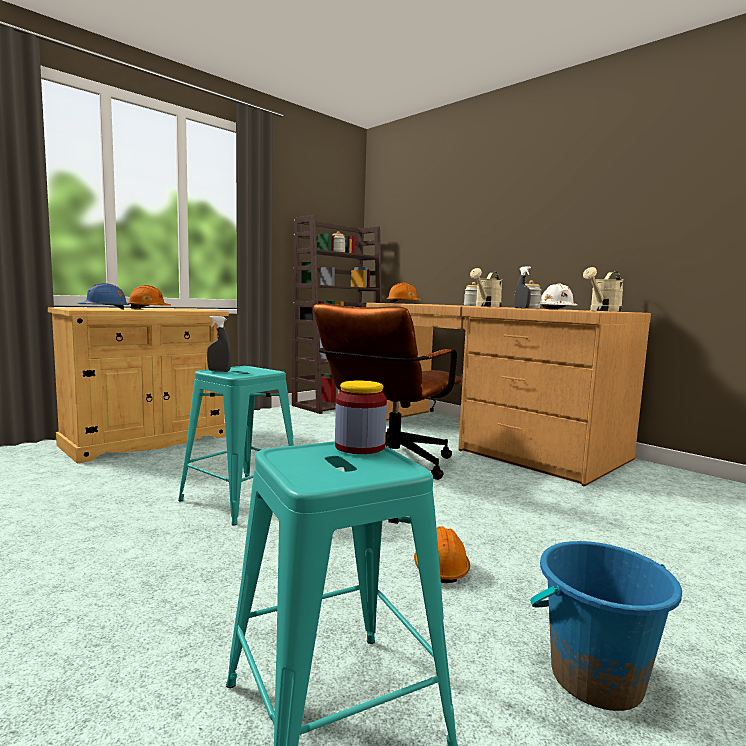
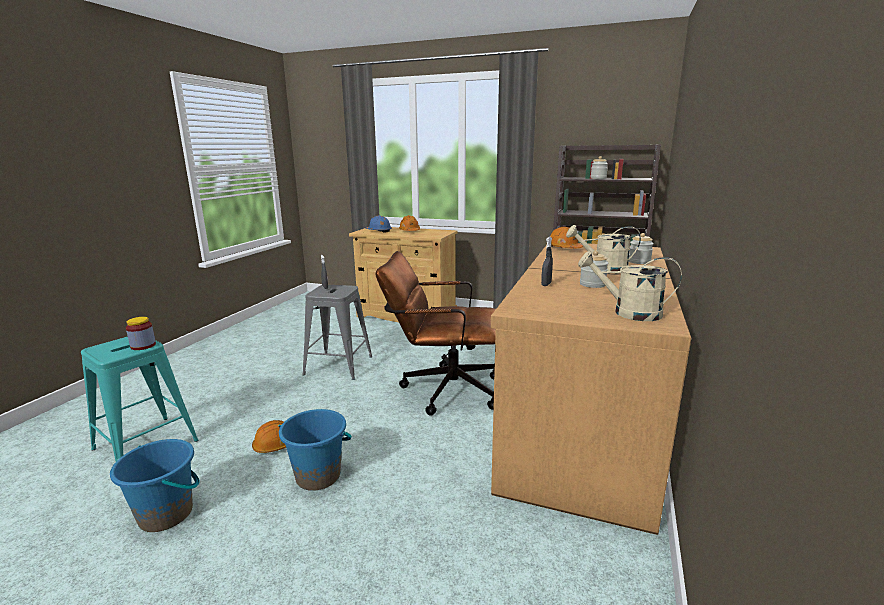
camera: 65 degrees right, 10 degrees up
turquoise stool [178,366,294,526] -> grey stool [302,285,372,380]
white hard hat [538,284,577,309] -> none
none -> blue bucket [278,409,351,491]

